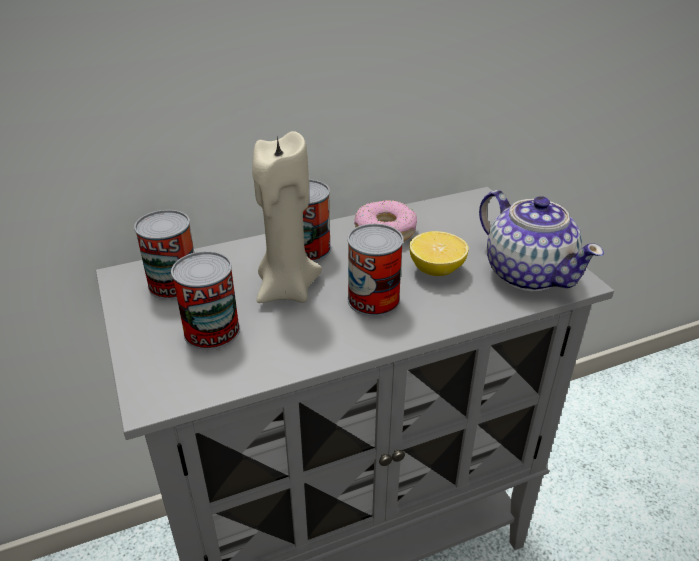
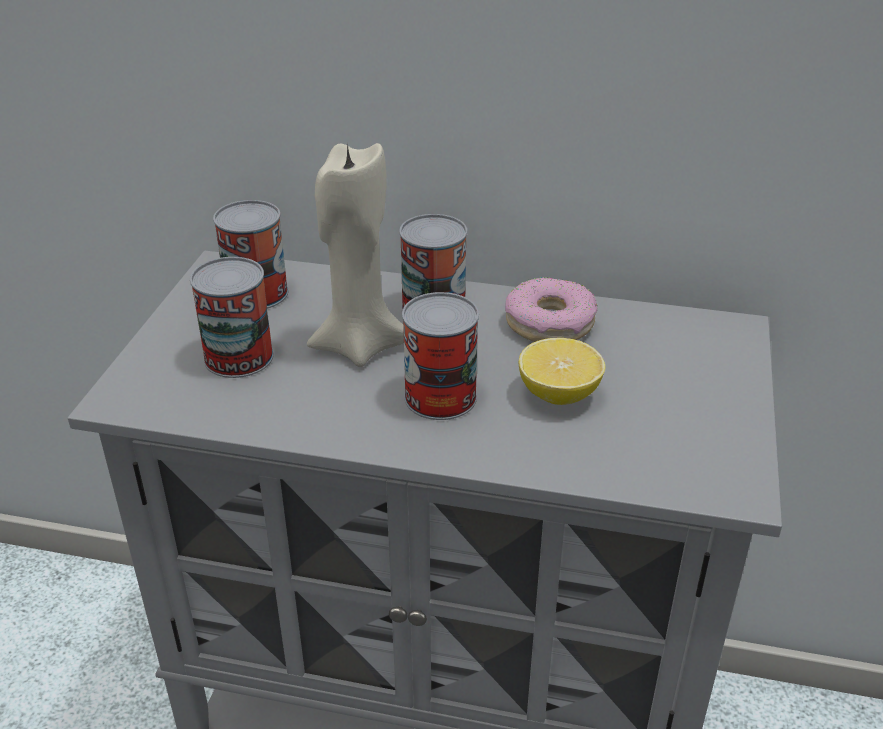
camera: 35 degrees right, 0 degrees up
teapot [479,190,604,292] -> none

